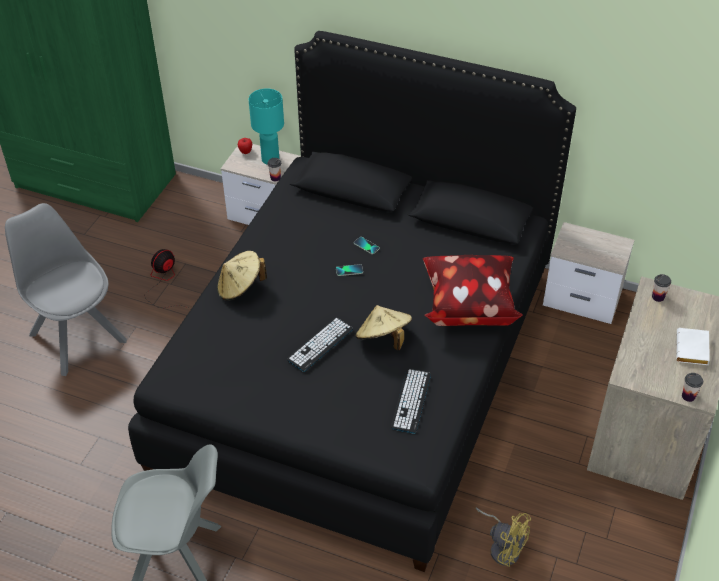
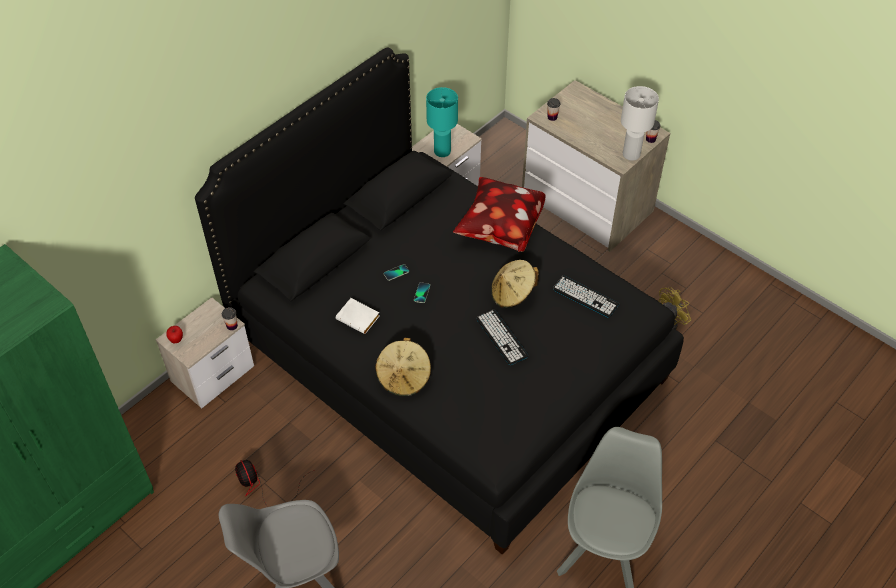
camera: 70 degrees left, 5 degrees up
turquoise table lamp [249,88,284,165] -> turquoise table lamp moved to [426,87,458,157]
white book [676,328,710,365] -> white book moved to [336,298,380,334]
none -> white table lamp [621,86,659,161]

